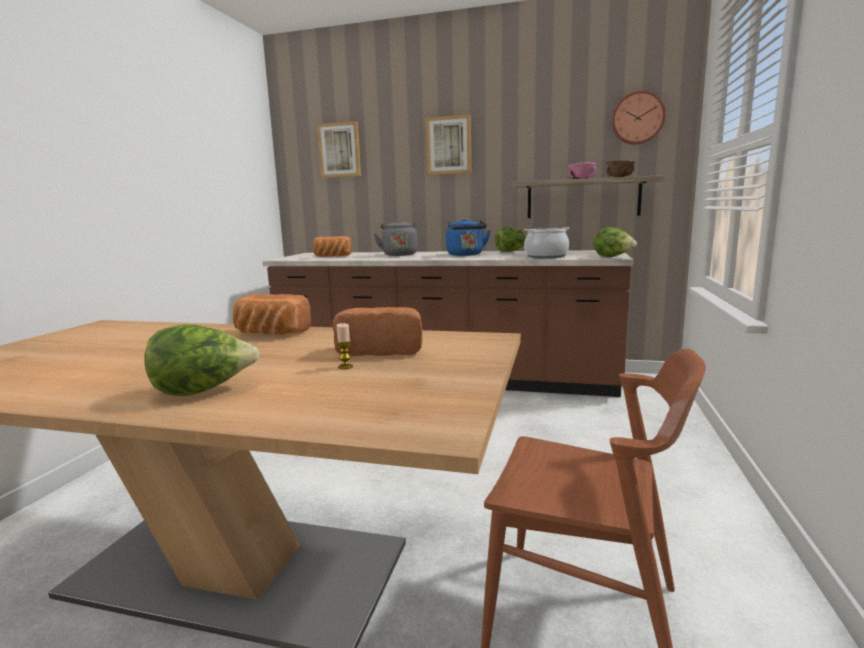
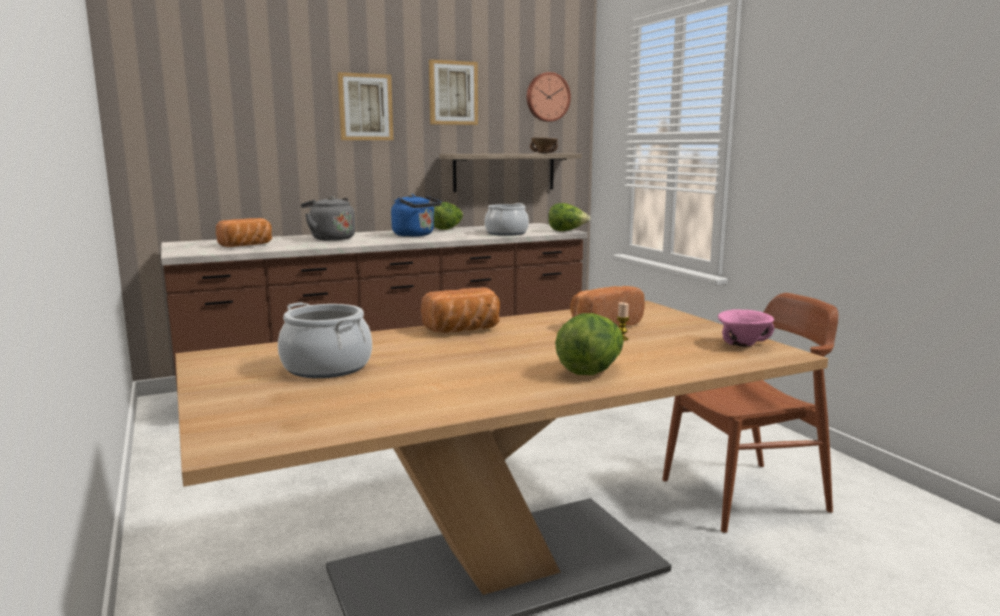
camera: 40 degrees left, 0 degrees up
picture [317,121,361,178] -> picture moved to [429,59,478,125]
pink bowl [568,162,597,179] -> pink bowl moved to [718,309,774,347]
none -> cooking pot [278,302,372,378]

